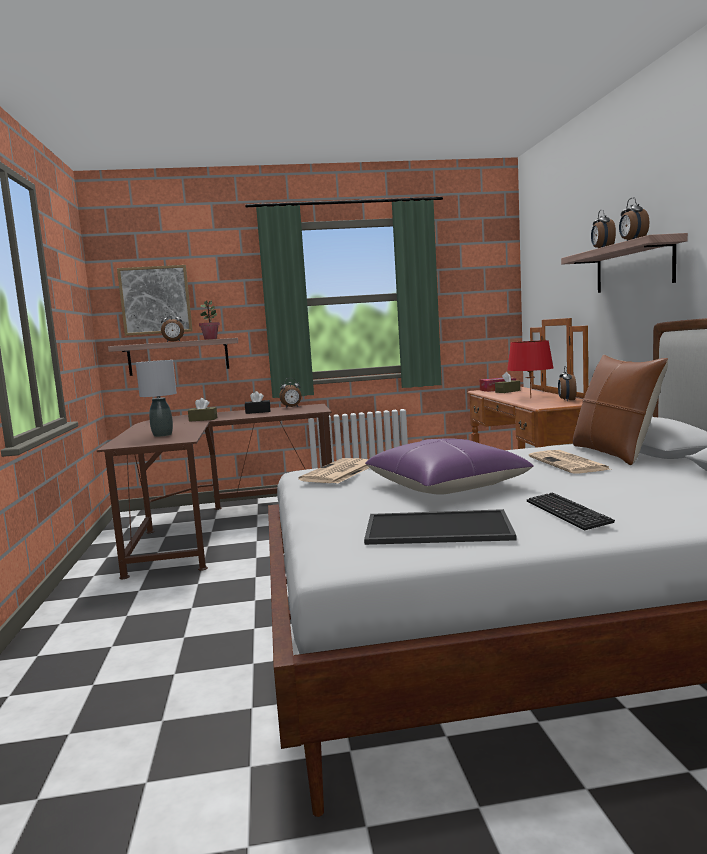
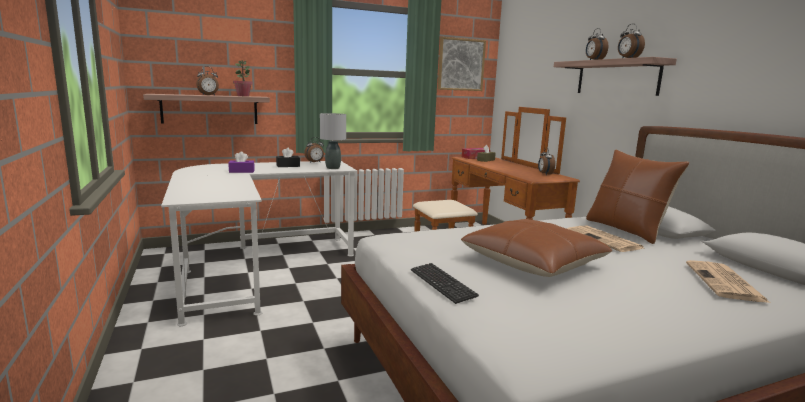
camera: 15 degrees left, 5 degrees up
brown desk [97,404,332,579] -> white desk [161,161,357,326]
picture [117,265,193,336] -> picture moved to [438,37,486,91]
grey table lamp [136,360,177,437] -> grey table lamp moved to [320,113,346,169]
brown tissue box [188,398,217,422] -> purple tissue box [228,151,255,173]
newspaper [298,458,369,484] -> newspaper moved to [686,260,770,303]
tray [364,509,516,545] -> none
purple pillow [365,438,533,495] -> brown pillow [461,219,612,277]
red table lamp [507,340,554,398] -> none
keyboard [527,493,615,531] -> keyboard moved to [411,263,479,304]

